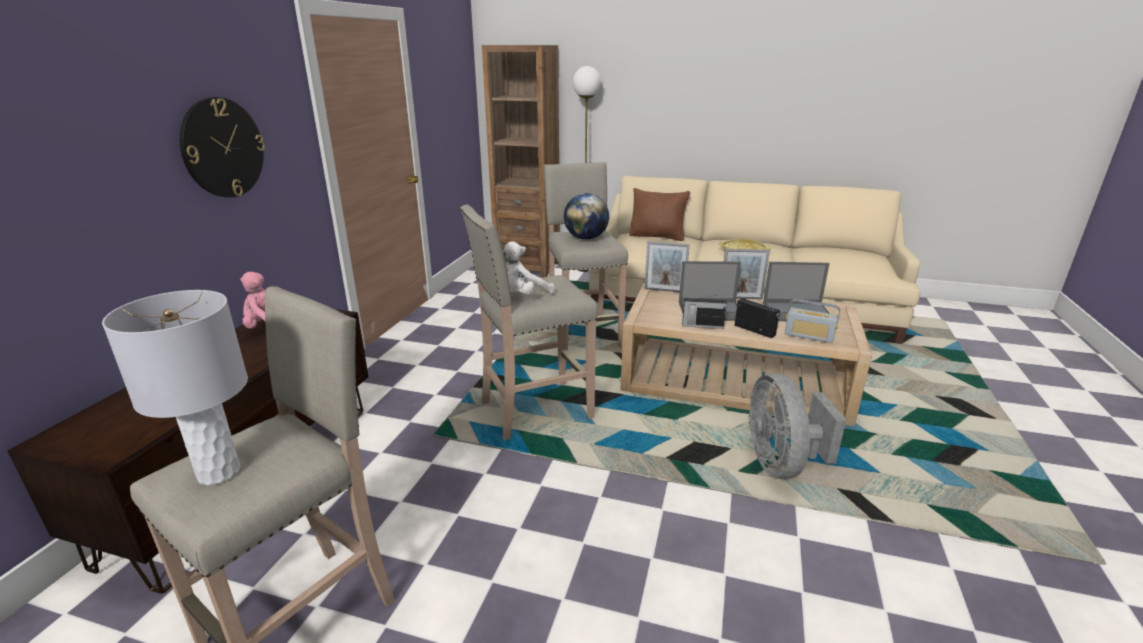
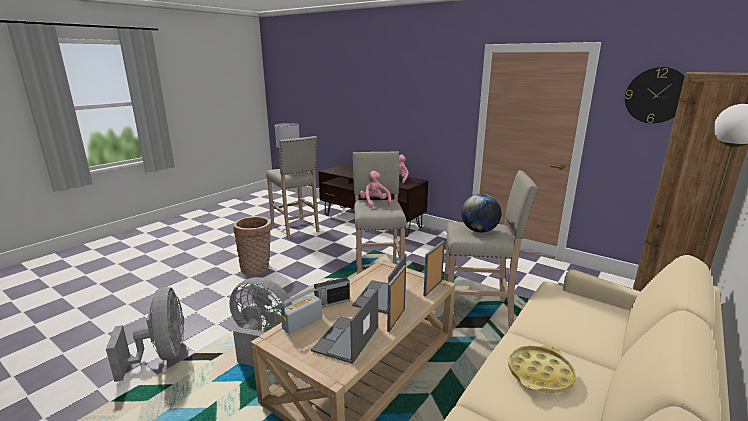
camera: 110 degrees right, 5 degrees down
wall clock [180,97,265,197] -> wall clock moved to [625,67,685,123]
white plush toy [503,241,555,295] -> pink plush toy [360,171,391,208]
brown pillow [629,188,690,241] -> none
radio [682,294,727,329] -> none
none -> grey fan [106,287,184,382]
none -> basket [233,216,271,275]

